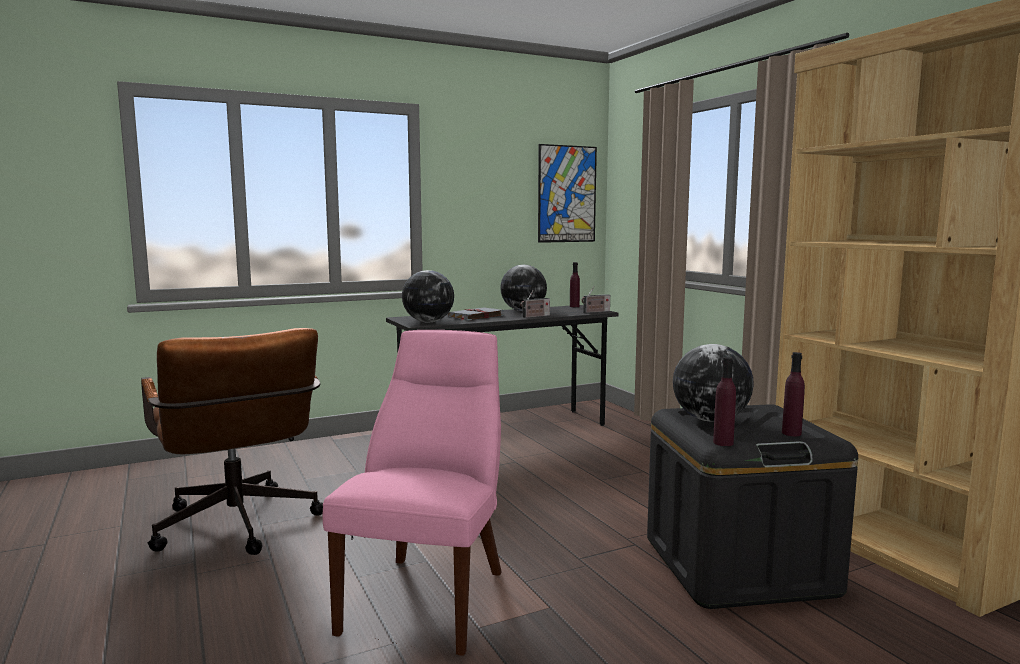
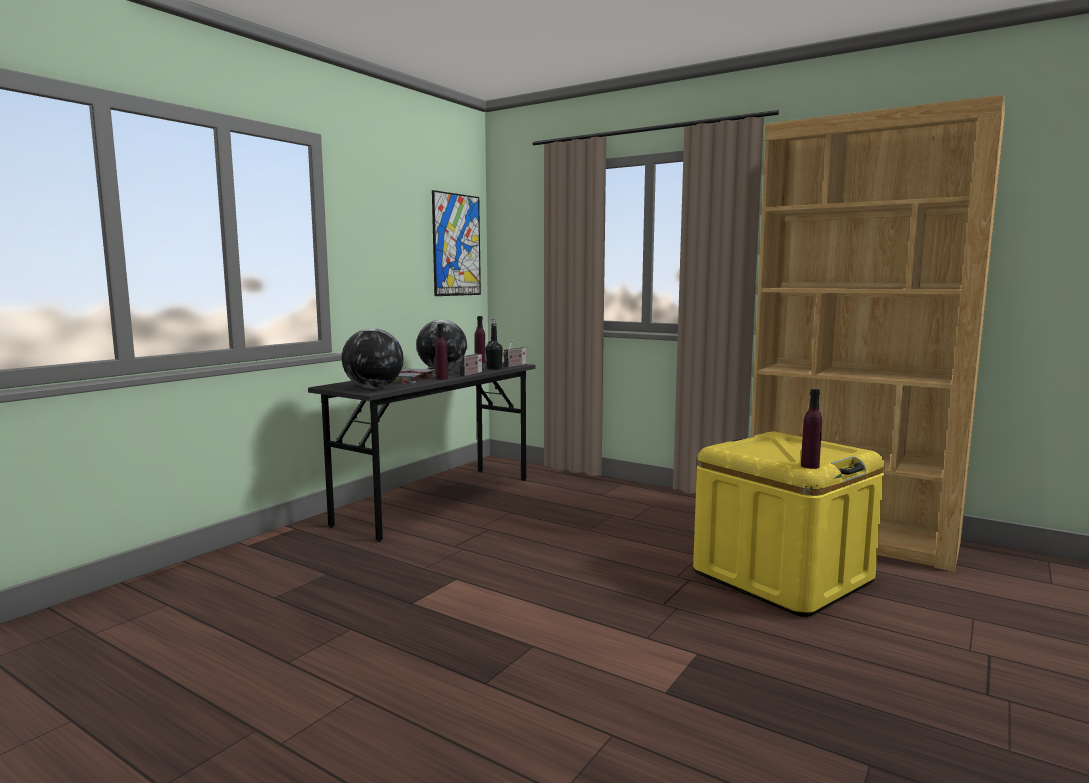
camera: 30 degrees left, 0 degrees up
brown office chair [141,328,323,555] -> none
pink chair [323,330,502,656] -> none
black storage box [647,404,858,609] -> yellow storage box [693,432,885,617]
globe [673,344,754,422] -> none
purple bottle [782,352,805,436] -> purple bottle moved to [435,324,448,380]
none -> black bottle [486,319,503,370]

